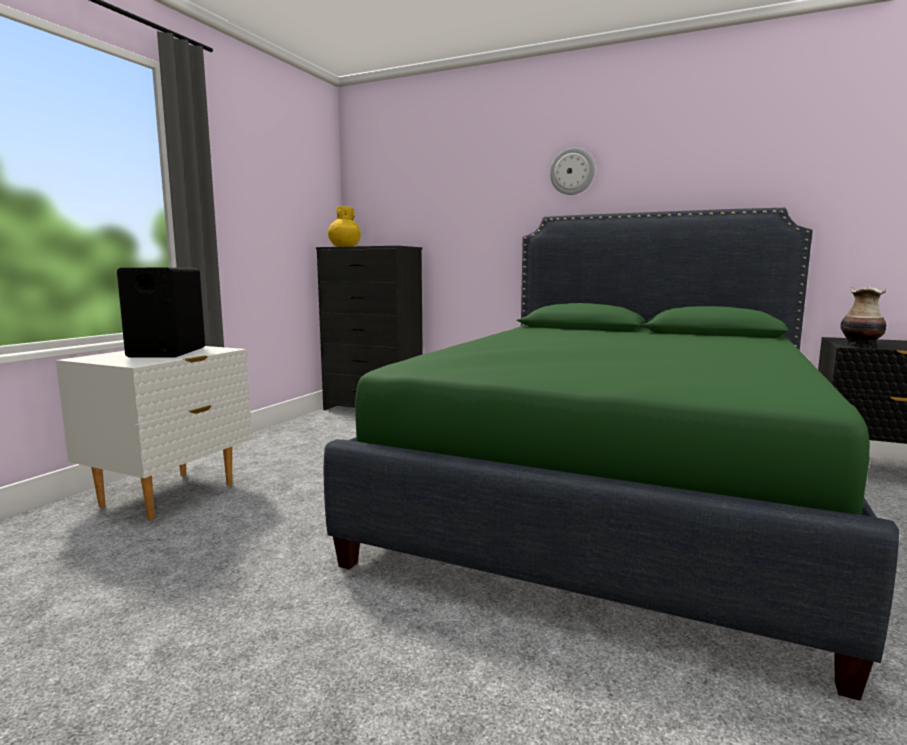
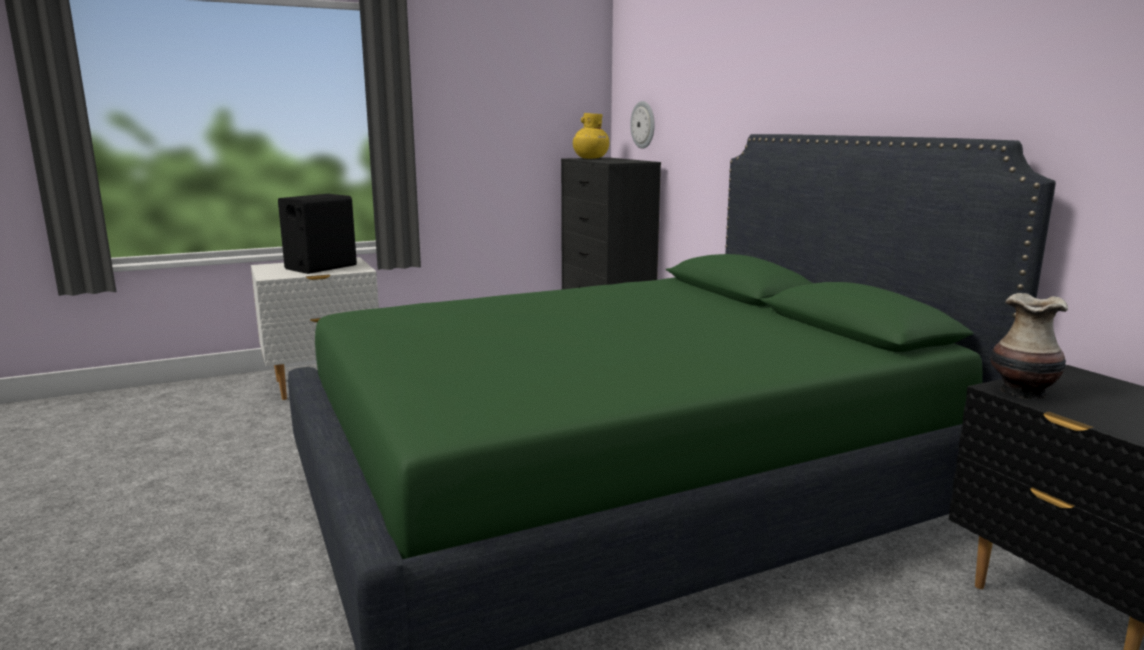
camera: 40 degrees right, 5 degrees up
wall clock [550,148,595,195] -> wall clock moved to [630,101,655,149]

